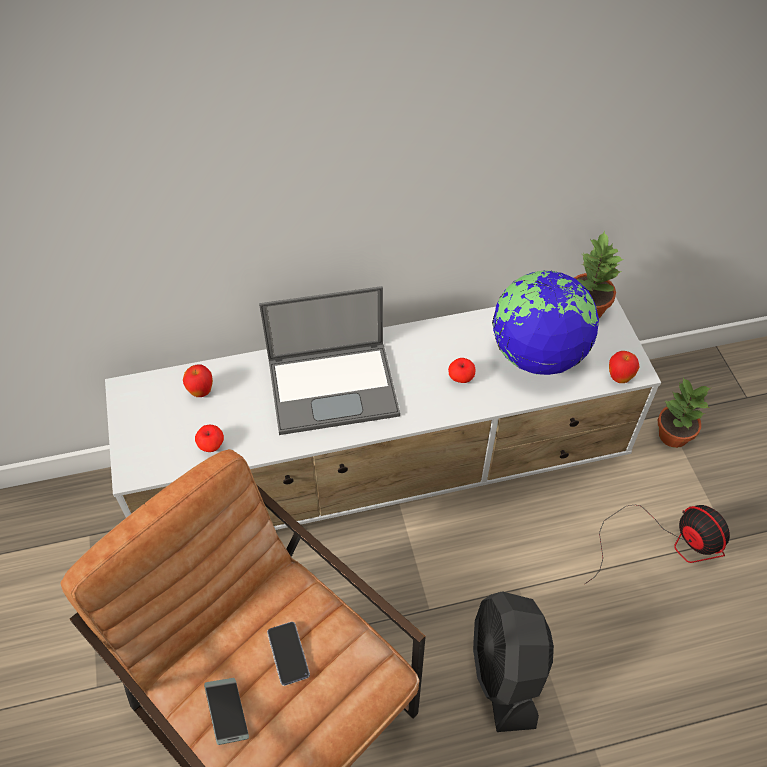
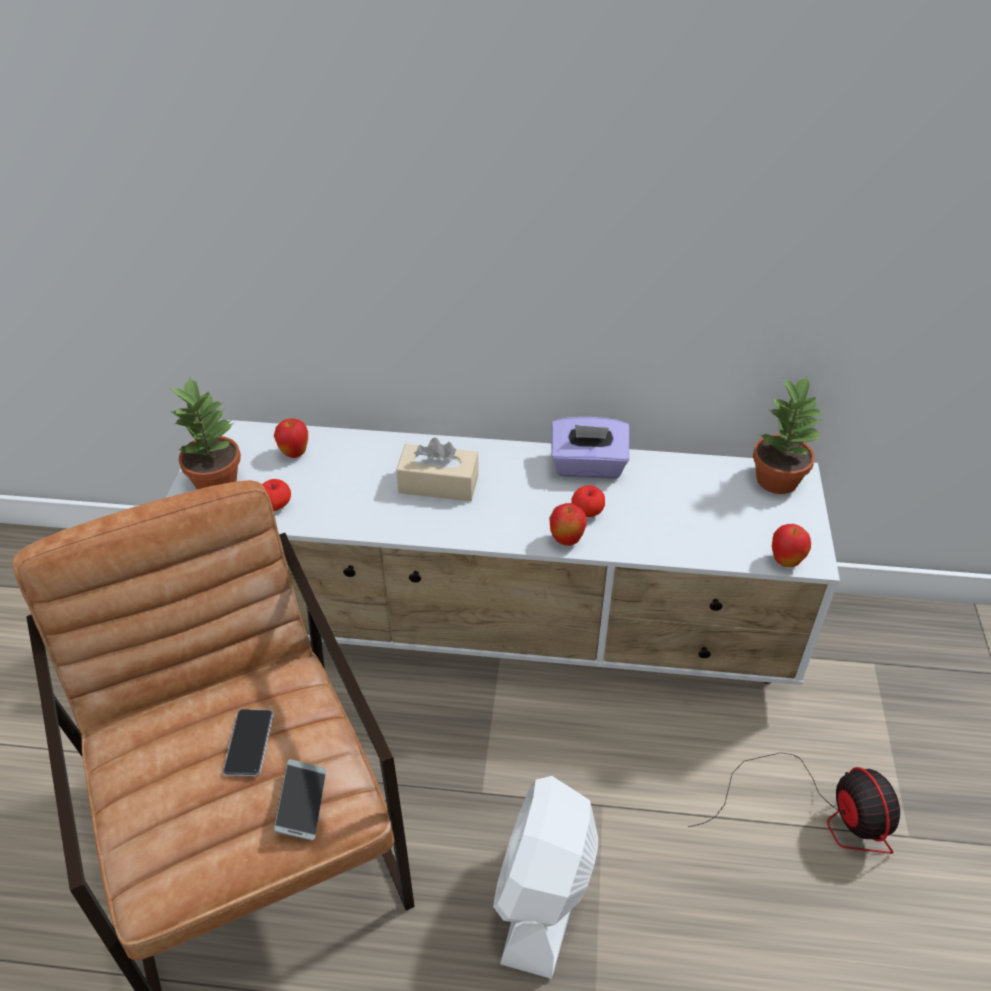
camera: 20 degrees right, 10 degrees down
phone [204,678,249,745] -> phone moved to [274,759,326,841]
laptop [259,286,400,435] -> beige tissue box [396,438,479,502]
black fan [473,591,554,732] -> white fan [493,776,598,979]
globe [492,270,599,375] -> none
potted plant [658,378,710,448] -> potted plant moved to [170,376,241,489]
none -> apple [549,503,587,546]
none -> purple tissue box [551,417,629,479]

